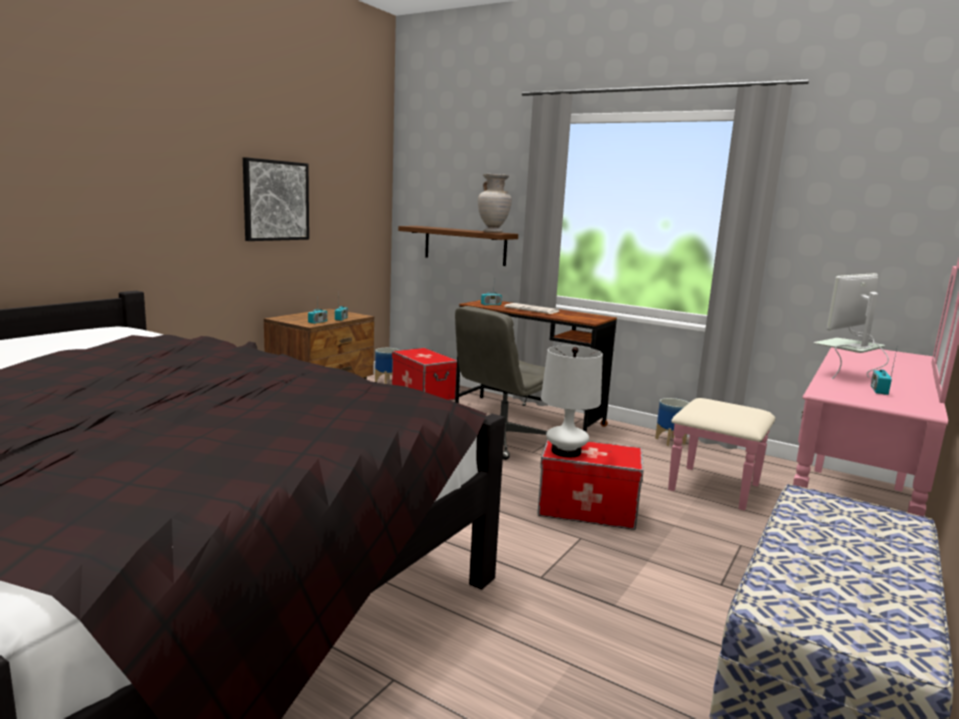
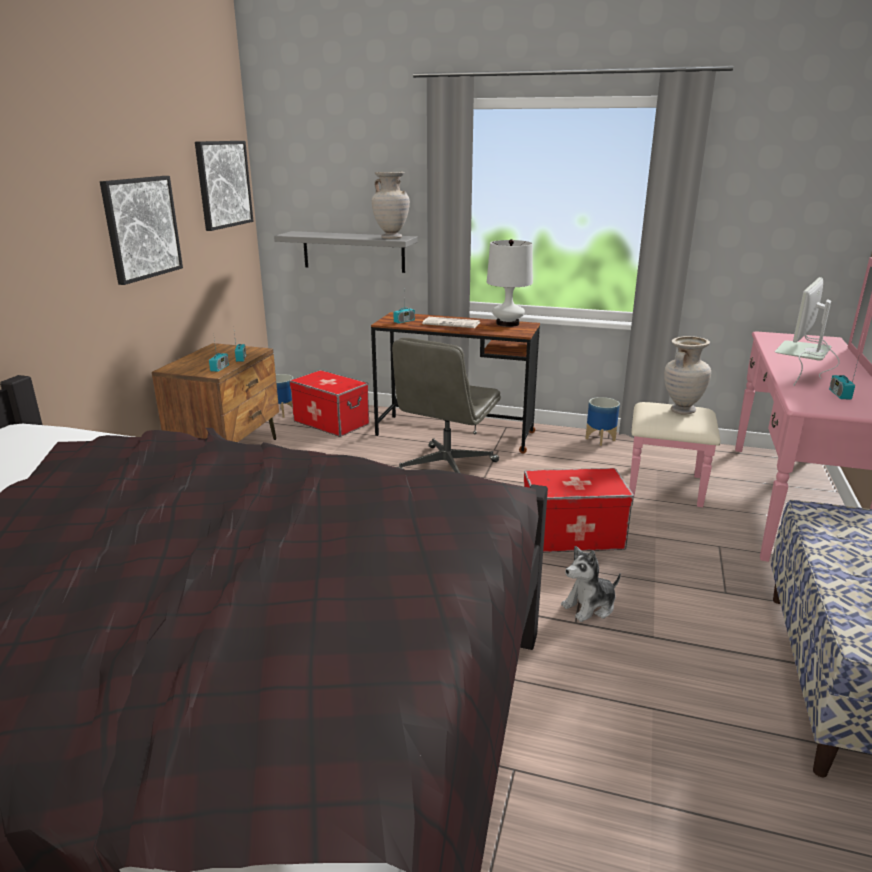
camera: 15 degrees left, 10 degrees up
brown shelf [398,226,518,266] -> grey shelf [274,231,417,273]
white table lamp [541,345,603,457] -> white table lamp moved to [487,239,533,327]
none -> picture [195,141,254,231]
none -> plush toy [561,546,621,622]
none -> beige vase [664,336,711,414]

